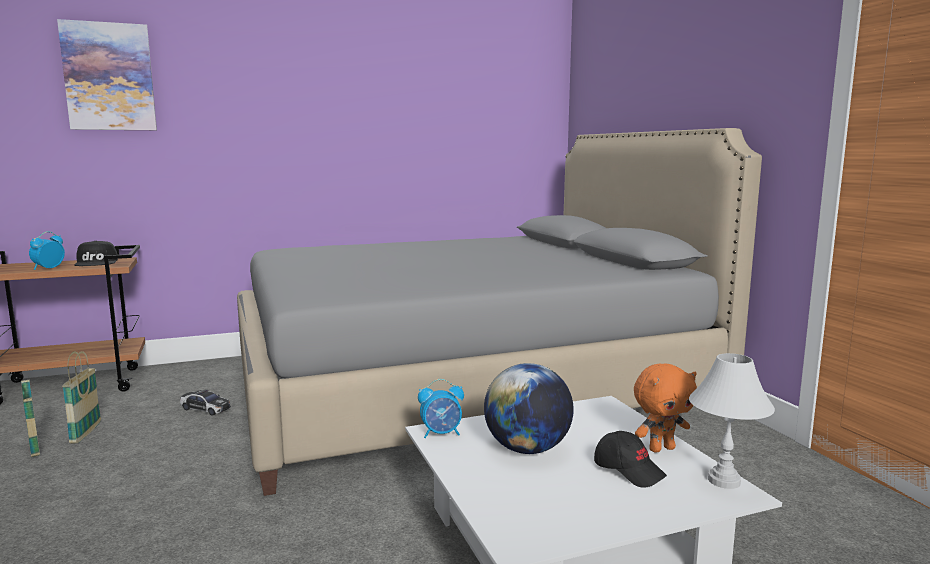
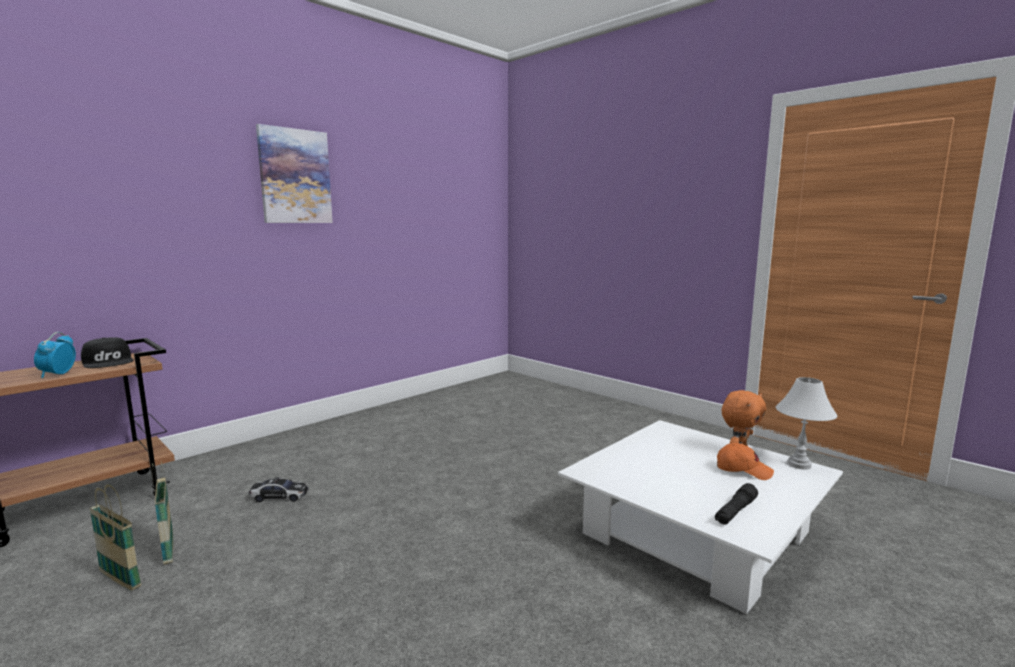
camera: 25 degrees left, 0 degrees up
picture [57,19,157,130] -> picture moved to [256,124,333,223]
grey bed [237,128,762,496] -> none
alarm clock [418,379,464,438] -> none
globe [484,363,574,454] -> none
black cap [594,431,667,487] -> orange cap [717,443,774,480]
none -> black flashlight [715,483,758,525]

